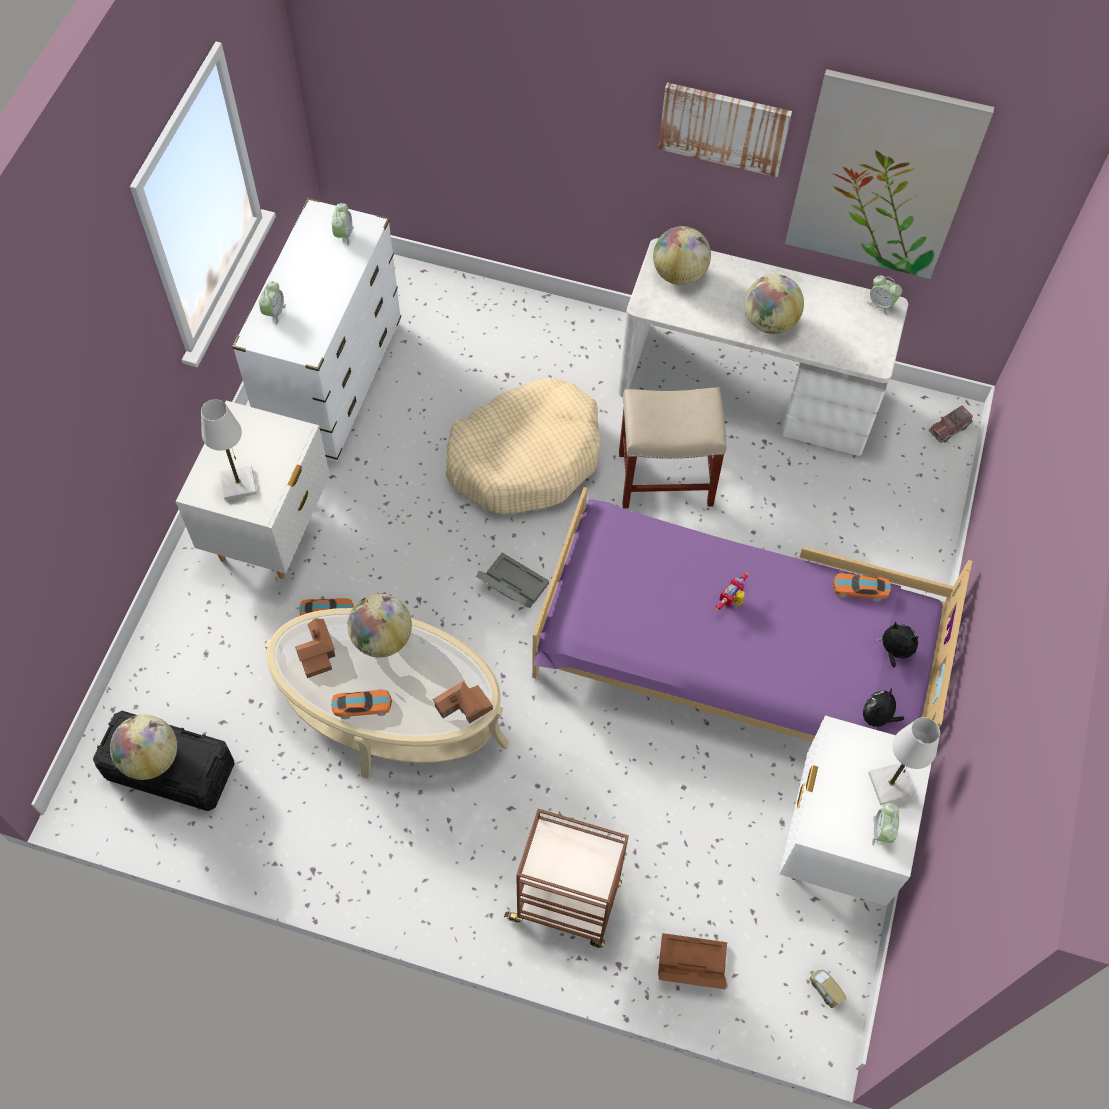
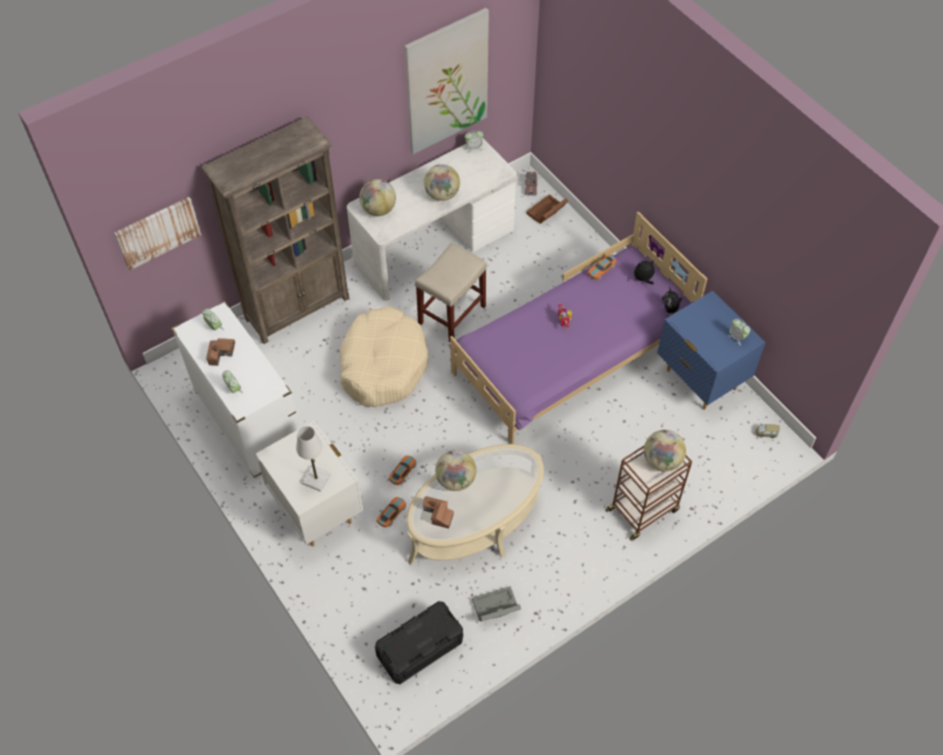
camera: 50 degrees left, 5 degrees down
globe [110,715,177,780] -> globe moved to [644,430,686,471]
toy car [331,690,392,719] -> toy car moved to [389,455,416,485]
toy house [432,681,493,724] -> toy house moved to [206,338,235,366]
grey storage box [476,552,549,608] -> grey storage box moved to [472,586,521,621]
picture [658,82,792,177] -> picture moved to [114,197,201,270]
brown storage box [658,933,727,989] -> brown storage box moved to [526,194,568,224]
white nightstand [779,716,931,906] -> blue nightstand [657,291,766,410]
white table lamp [868,717,940,805] -> none
none -> brown bookcase [201,117,349,344]

